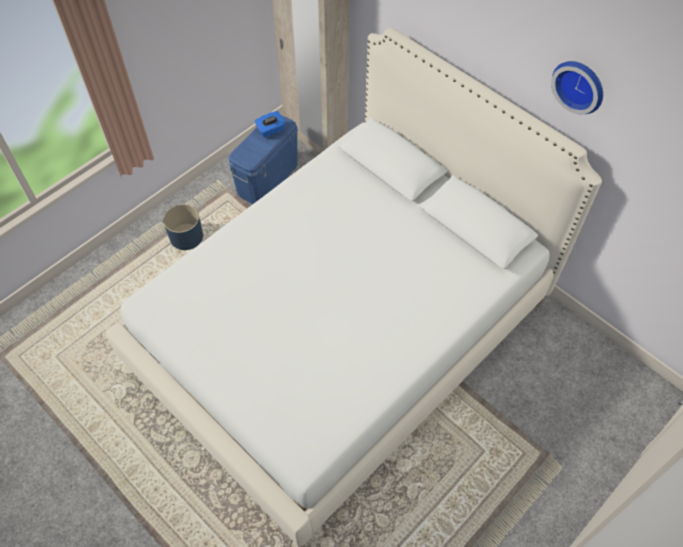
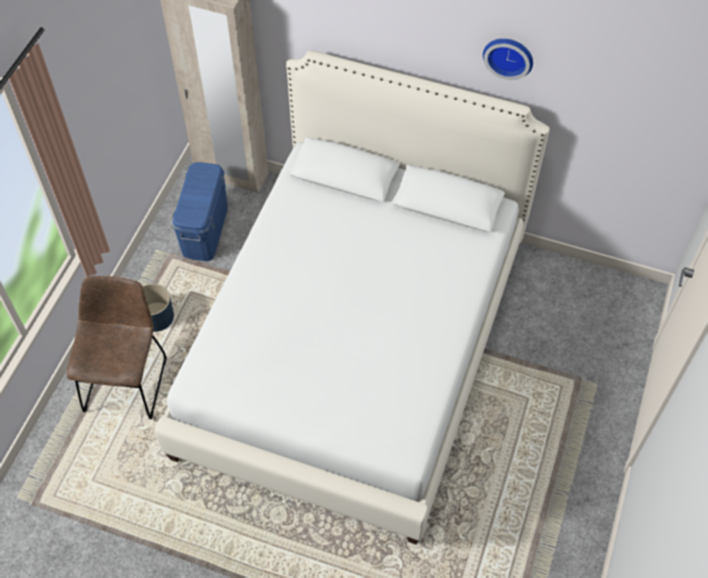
camera: 25 degrees left, 0 degrees up
blue tissue box [255,111,285,138] -> none
none -> brown chair [67,276,167,419]

